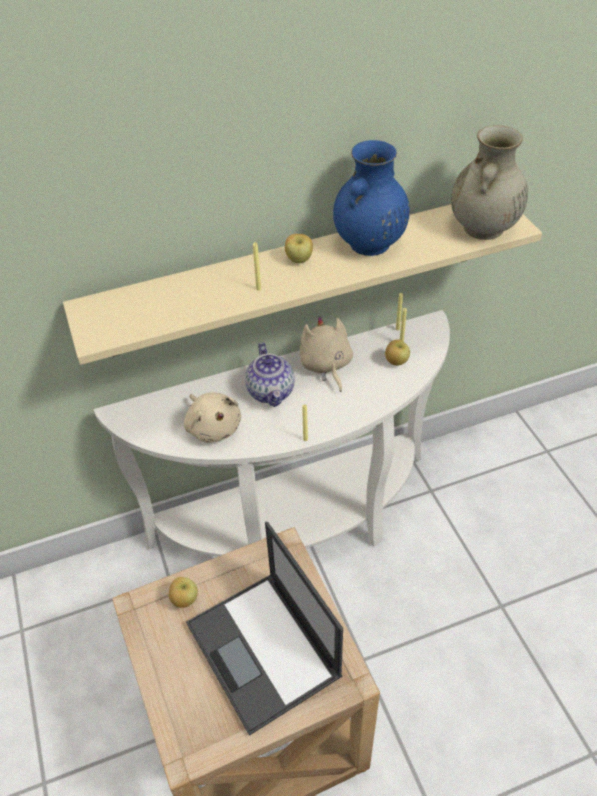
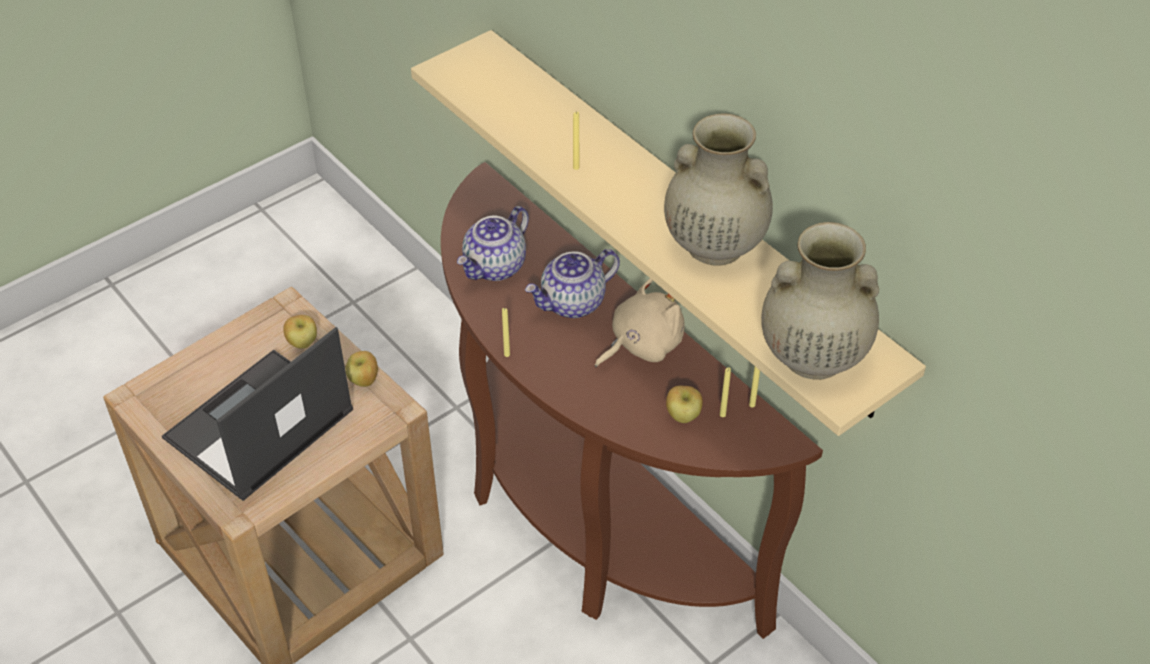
camera: 70 degrees right, 0 degrees up
white console table [94,310,450,557] -> brown console table [441,162,823,639]
beige plush toy [184,392,241,443] -> teapot [457,206,529,281]
apple [285,234,313,263] -> apple moved to [345,351,378,387]
blue vase [333,140,410,256] -> beige vase [664,113,773,266]

